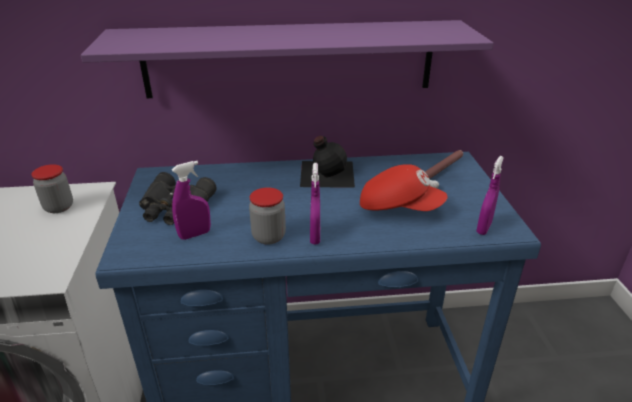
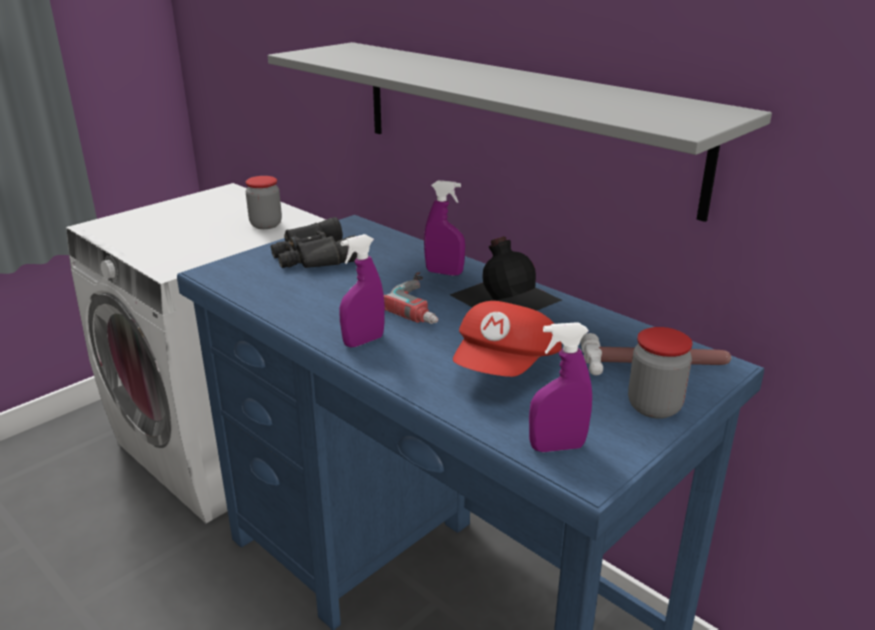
camera: 50 degrees right, 5 degrees down
purple shelf [81,20,494,98] -> grey shelf [268,42,772,222]
purple spray bottle [172,161,211,240] -> purple spray bottle moved to [424,180,465,276]
jar [249,187,286,244] -> jar moved to [628,327,692,419]
red cap [360,164,448,211] -> red cap turned 45 degrees clockwise [453,301,562,377]
none -> power drill [384,272,438,324]

